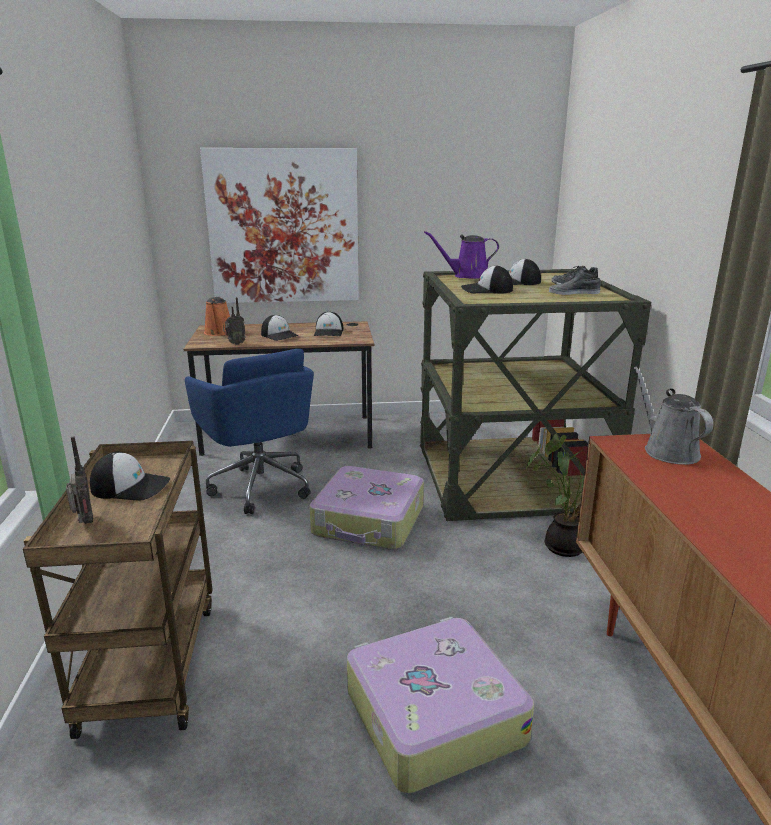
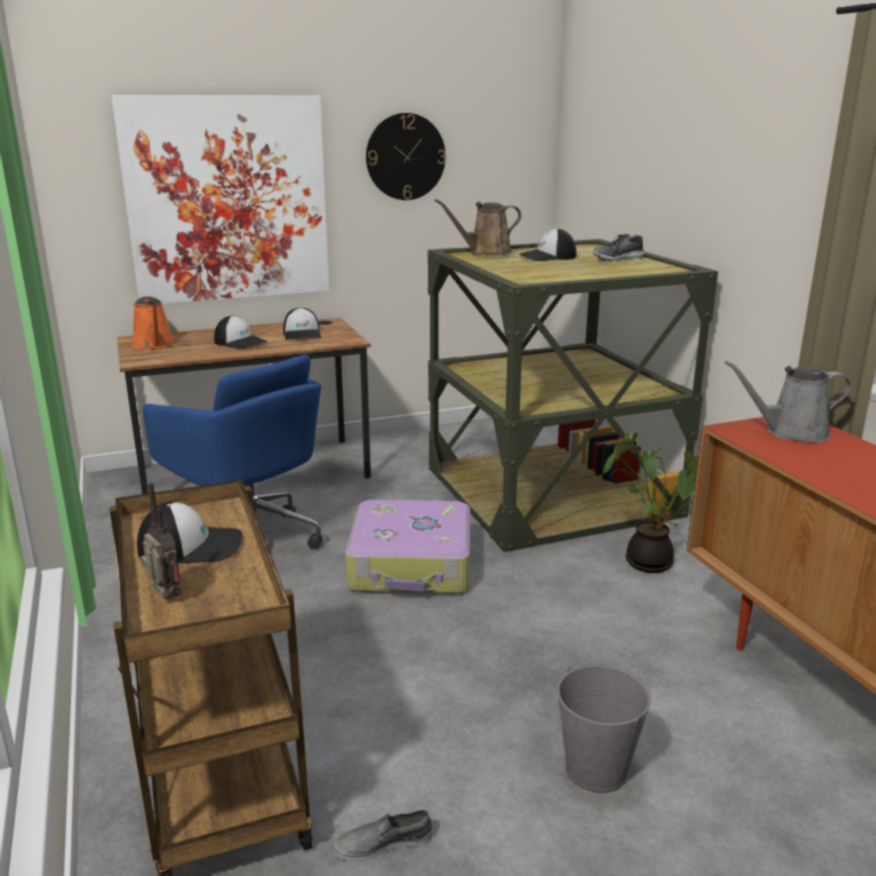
camera: 15 degrees left, 0 degrees up
radio [225,297,246,345] -> none
suitcase [347,617,534,794] -> grey bucket [557,663,651,793]
purple watering can [424,231,499,279] -> brown watering can [435,199,522,255]
cap [461,265,513,294] -> none
grey shoe [549,275,601,295] -> grey shoe moved to [334,809,432,862]
grey watering can [634,367,713,465] -> grey watering can turned 60 degrees counterclockwise [725,361,852,443]
none -> wall clock [366,113,446,200]

